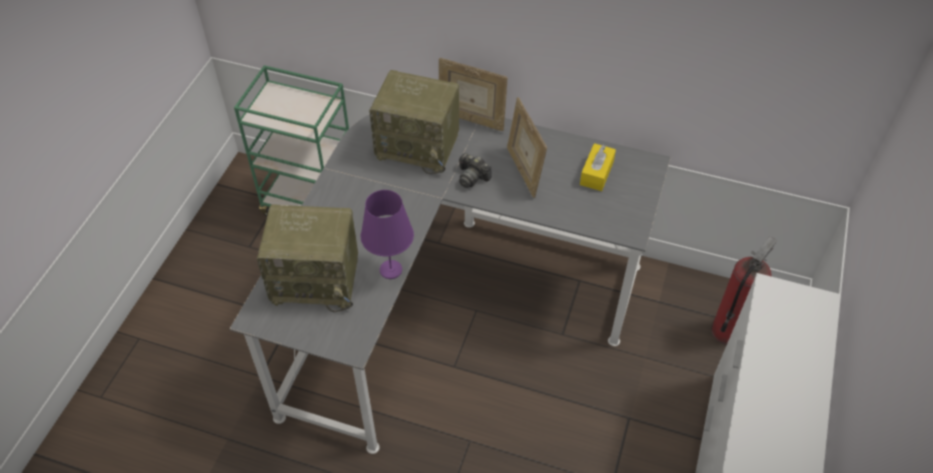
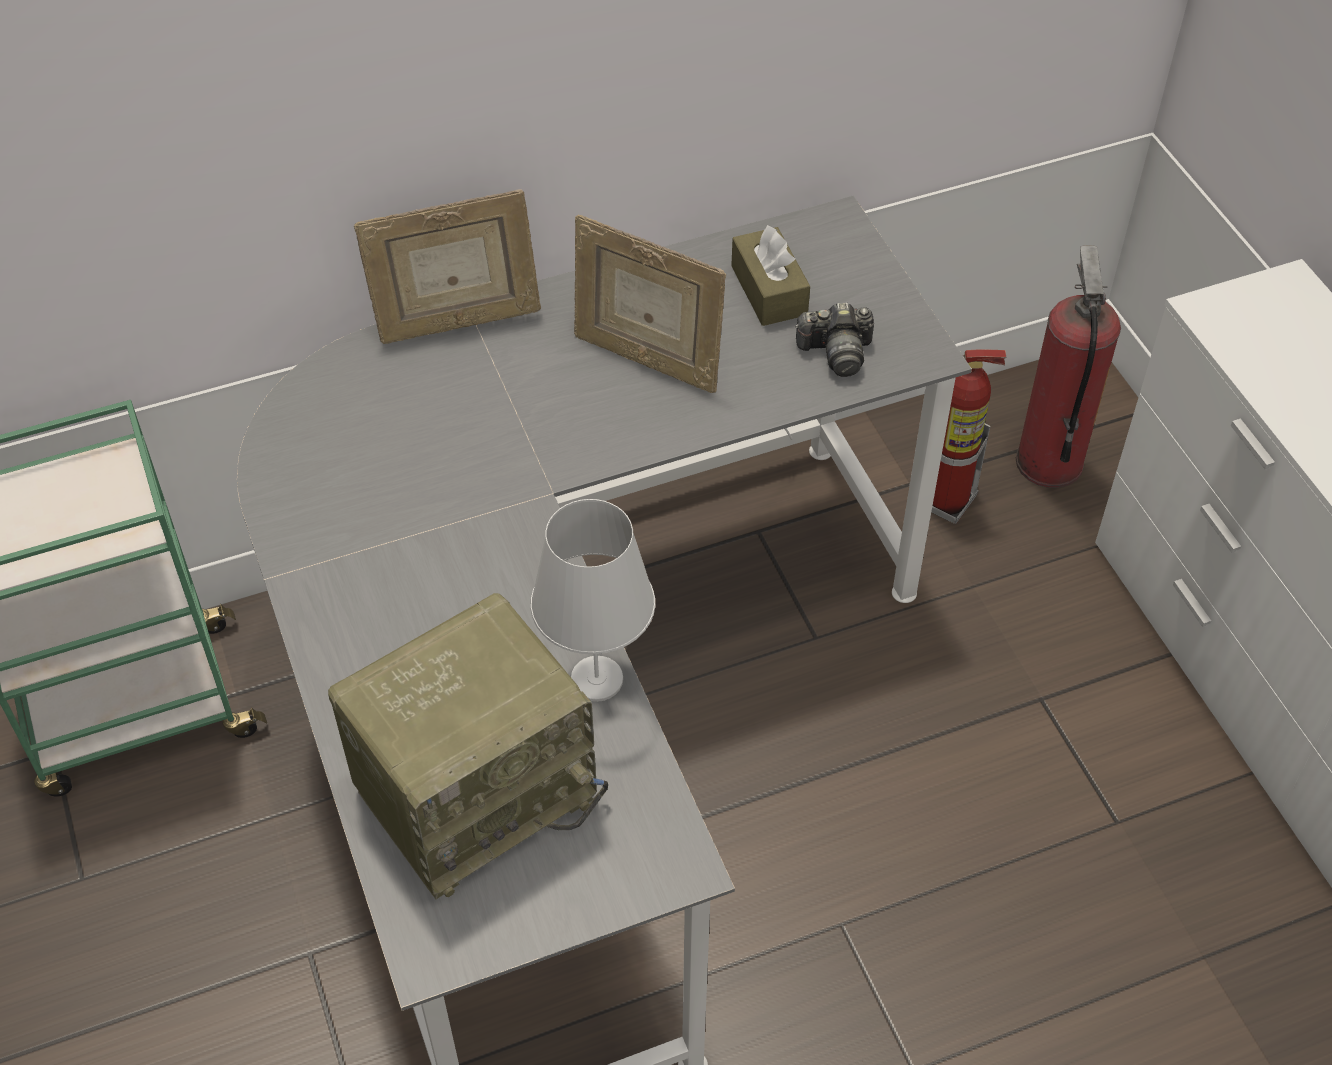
camera: 40 degrees left, 0 degrees up
purple table lamp [361,190,414,279] -> white table lamp [531,499,655,702]
radio [369,70,459,174] -> none
camera [459,153,492,188] -> camera moved to [795,303,874,377]
yellow tissue box [580,143,616,191] -> brown tissue box [731,225,810,326]
none -> fire extinguisher [931,349,1006,524]

